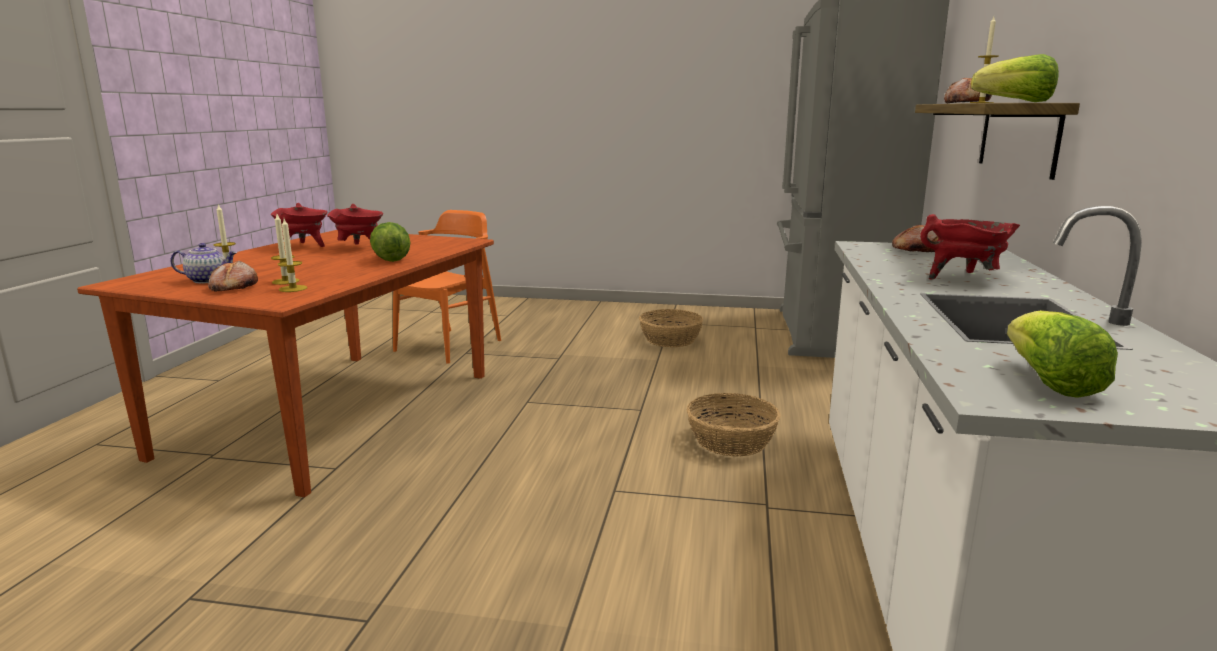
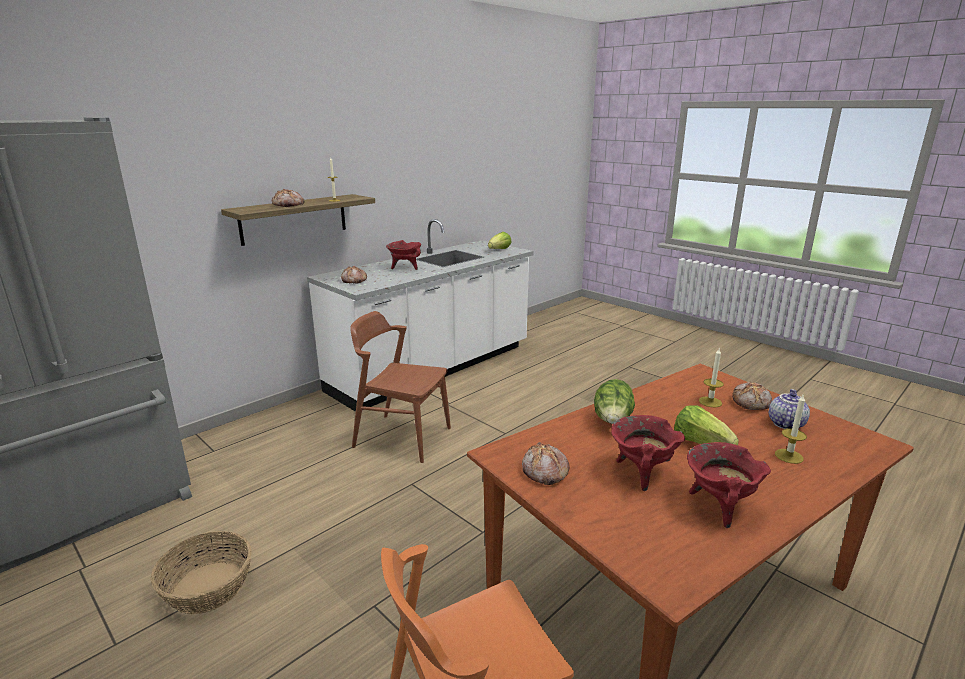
camera: 145 degrees left, 5 degrees up
teapot [170,243,237,283] -> teapot turned 90 degrees clockwise [769,389,810,429]
candle [278,219,307,292] -> none
basket [687,393,781,457] -> brown chair [350,311,451,463]
lettuce [971,54,1059,102] -> lettuce moved to [674,405,739,445]
none -> bread [522,442,570,485]

